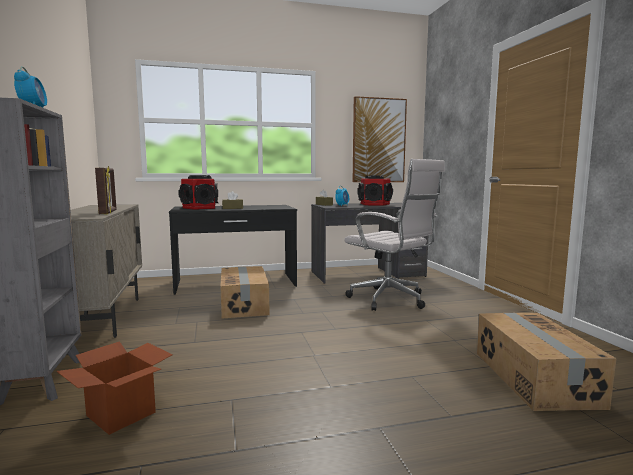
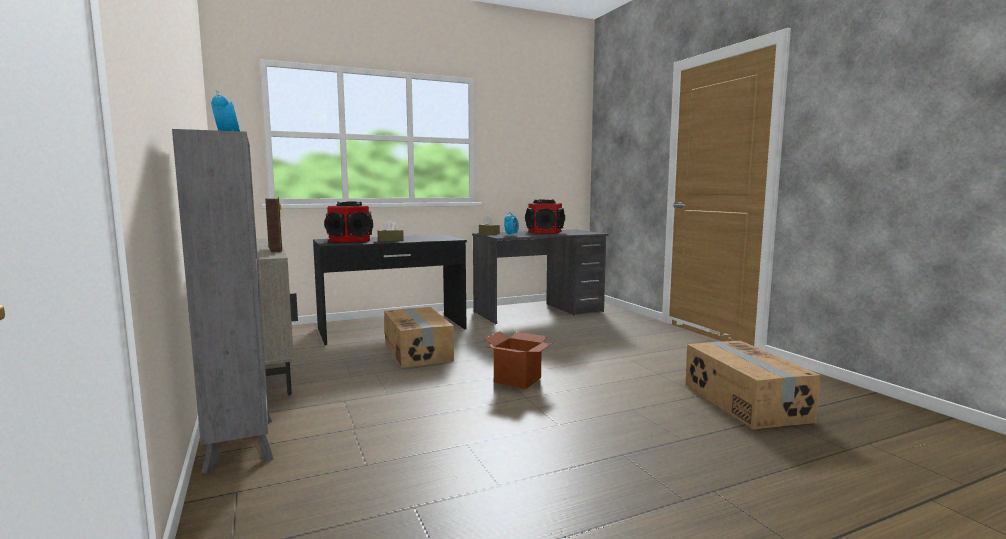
camera: 10 degrees left, 0 degrees up
cardboard box [56,341,173,435] -> cardboard box moved to [484,331,553,389]
white office chair [344,159,445,311] -> none
picture [353,96,407,182] -> none

